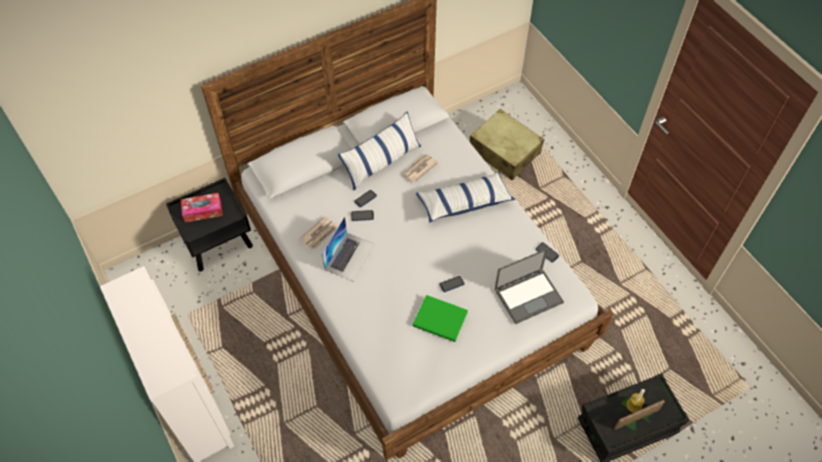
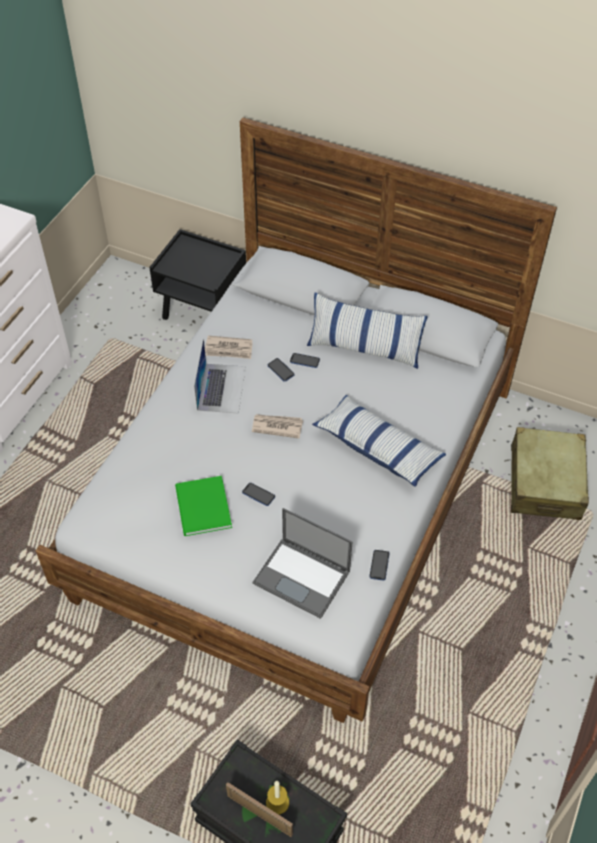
camera: 55 degrees right, 5 degrees down
tissue box [181,193,223,222] -> none
laptop [322,216,375,282] -> laptop turned 75 degrees counterclockwise [194,338,246,414]
newspaper [401,154,438,183] -> newspaper moved to [252,414,303,439]

